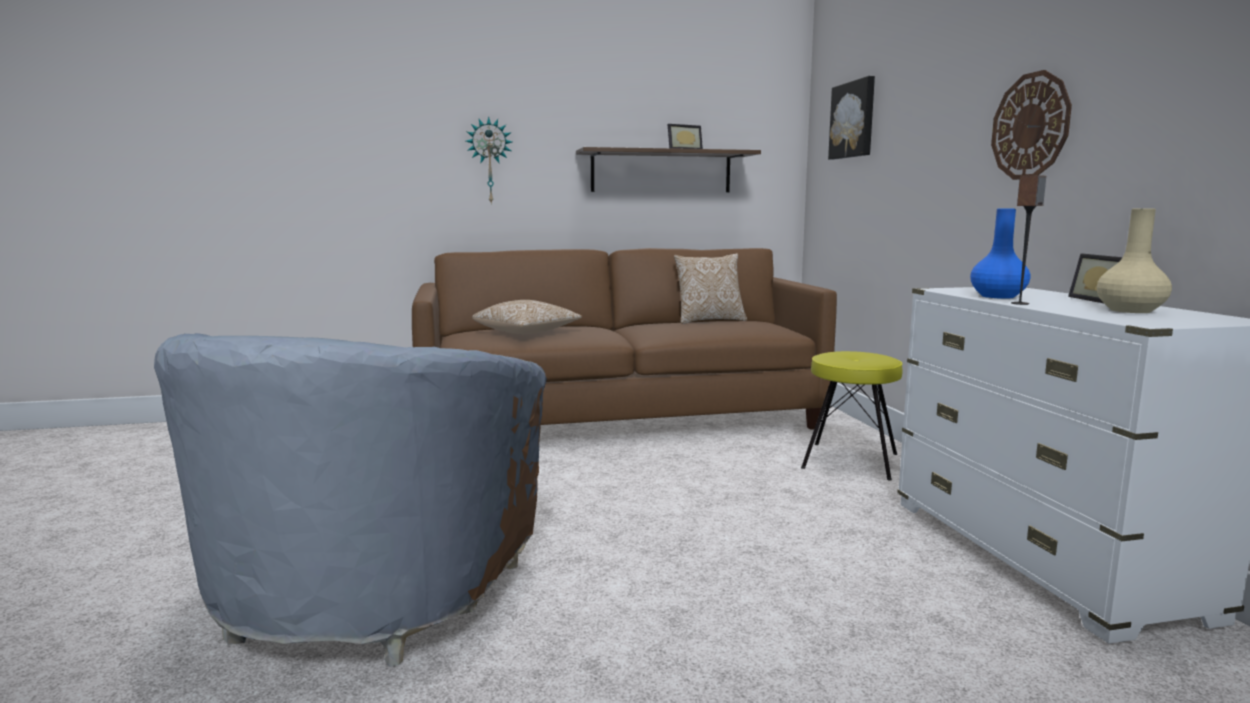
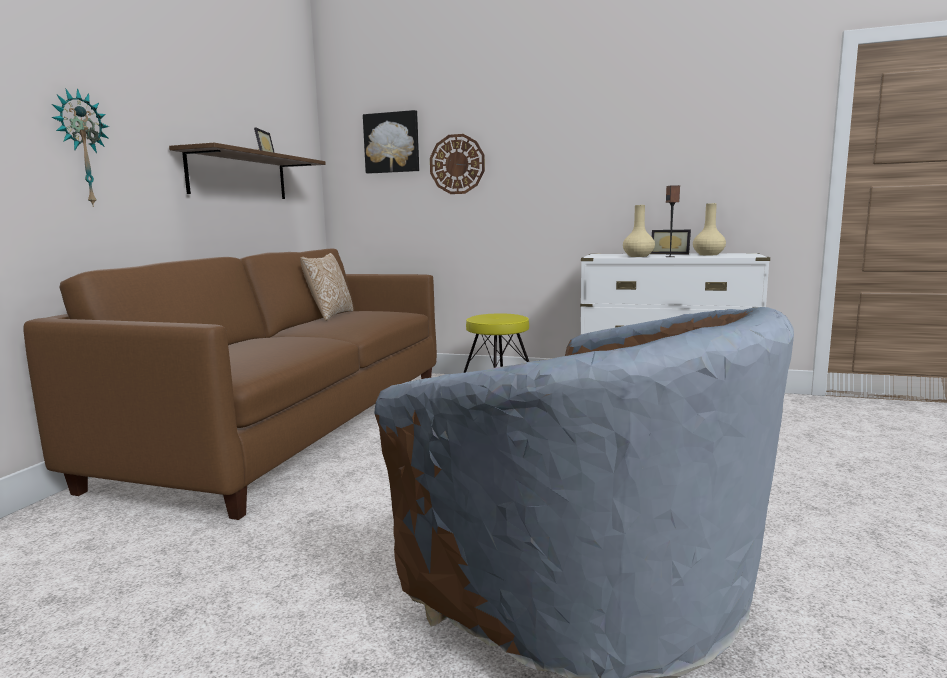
camera: 60 degrees left, 0 degrees up
pillow [472,300,582,334] -> none
blue vase [970,209,1030,299] -> beige vase [623,205,655,257]
wall clock [991,70,1072,180] -> wall clock moved to [430,134,485,194]

